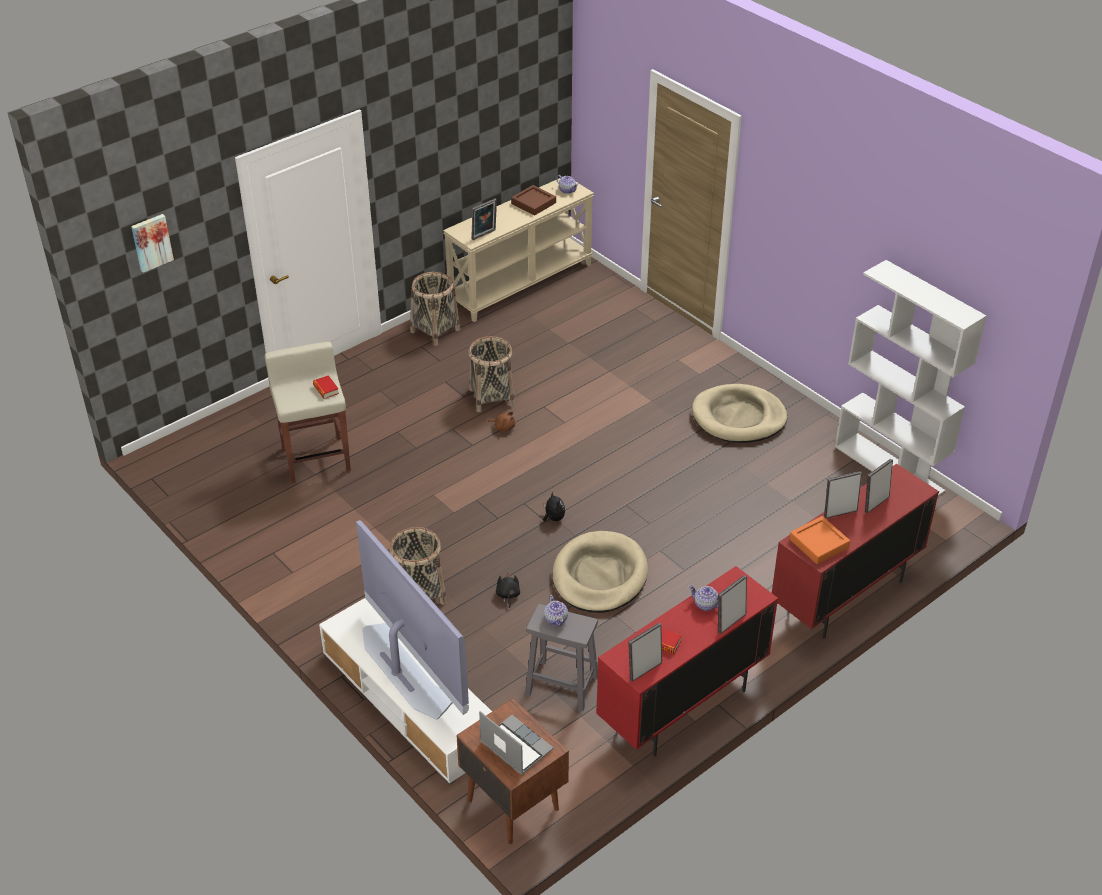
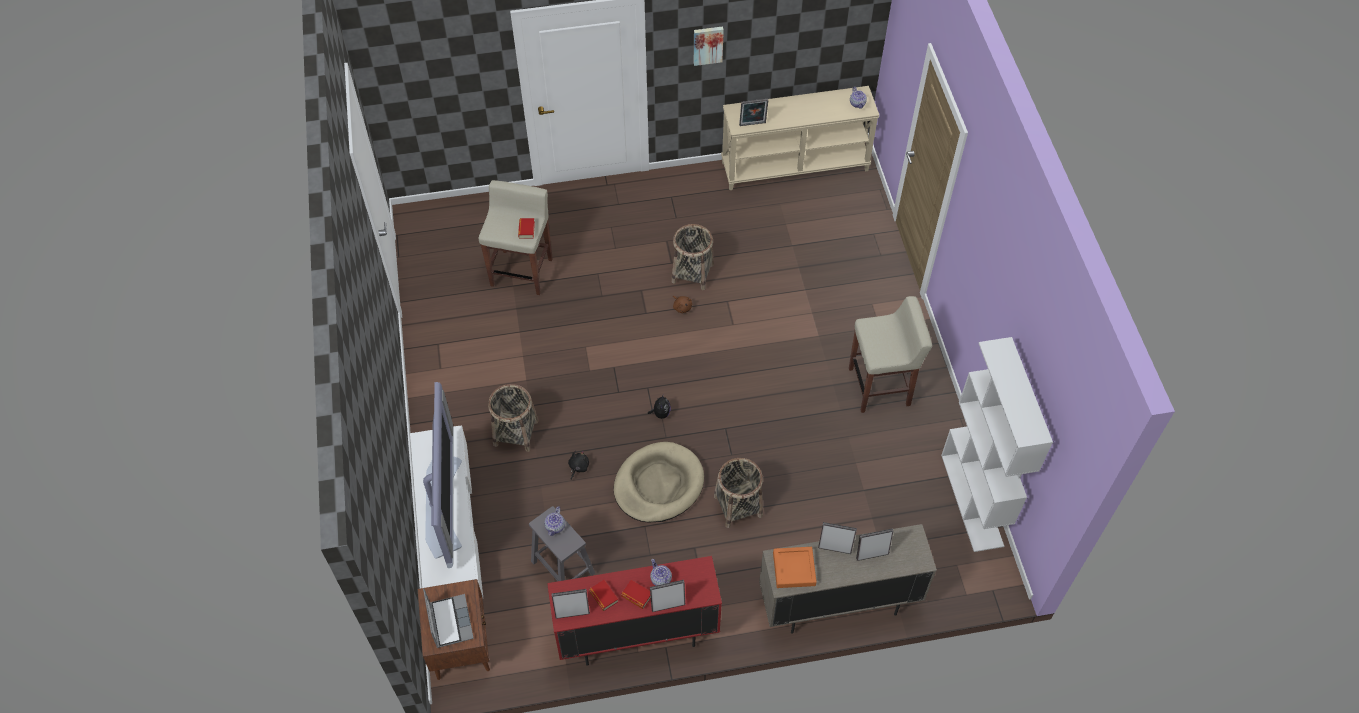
camera: 30 degrees right, 15 degrees up
picture [131,214,174,273] -> picture moved to [694,26,724,66]
basket [410,272,461,346] -> basket moved to [714,458,763,528]
brown tray [511,185,556,216] -> none
beige dog bed [692,384,787,443] -> beige stool [849,296,932,413]
red cabinet [772,464,939,639] -> beige cabinet [759,524,937,633]
none -> book [621,580,651,609]

